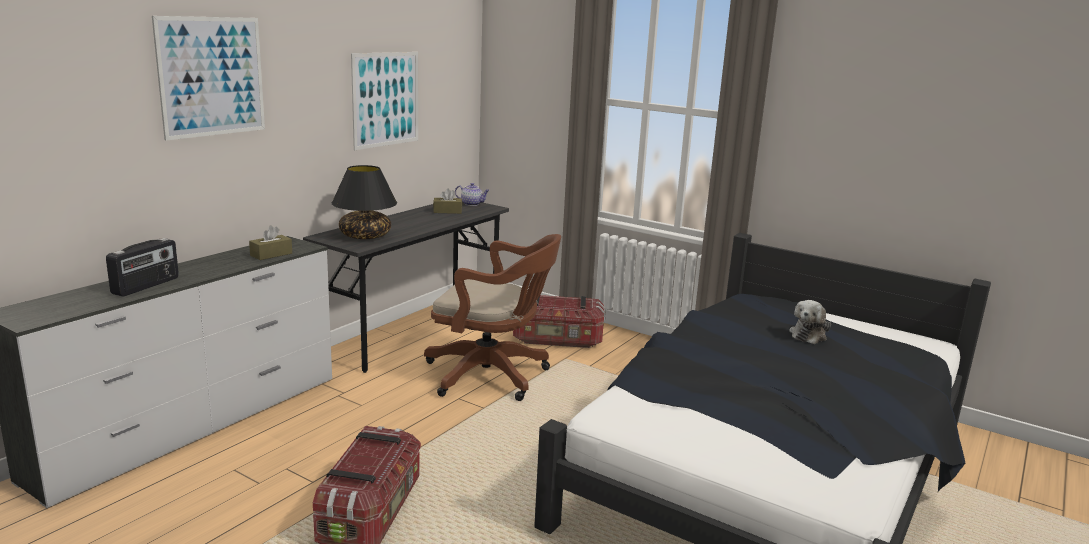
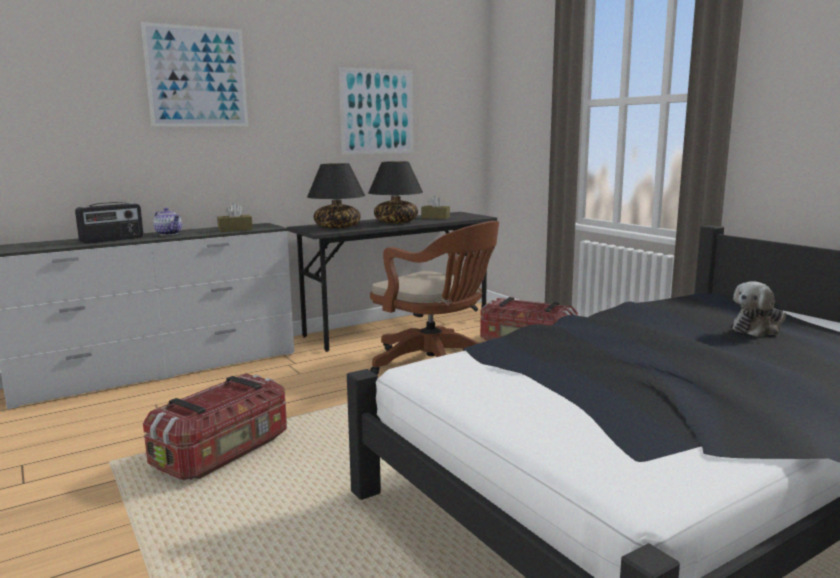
camera: 25 degrees right, 5 degrees down
teapot [455,183,490,206] -> teapot moved to [153,208,182,236]
none -> black table lamp [368,161,423,223]

